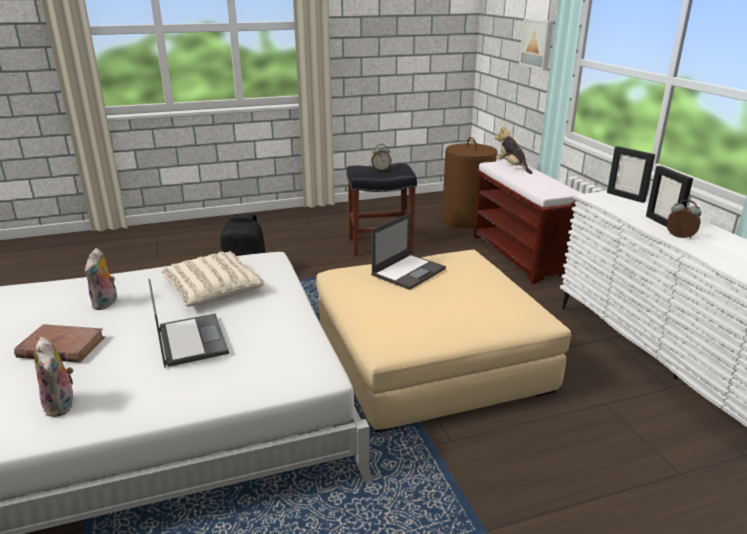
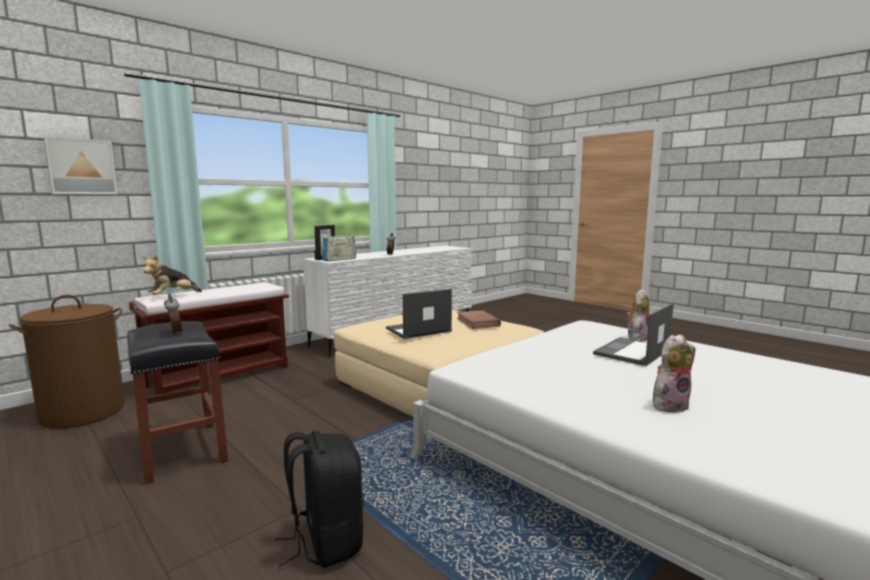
camera: 115 degrees left, 15 degrees down
brown book [14,324,105,363] -> brown book moved to [457,310,501,329]
plush toy [35,337,74,417] -> plush toy moved to [626,289,649,342]
beige pillow [161,251,264,307] -> none
laptop [371,213,446,290] -> laptop turned 45 degrees counterclockwise [386,289,452,339]
picture frame [646,166,693,227] -> none
none -> radio [322,232,356,261]

